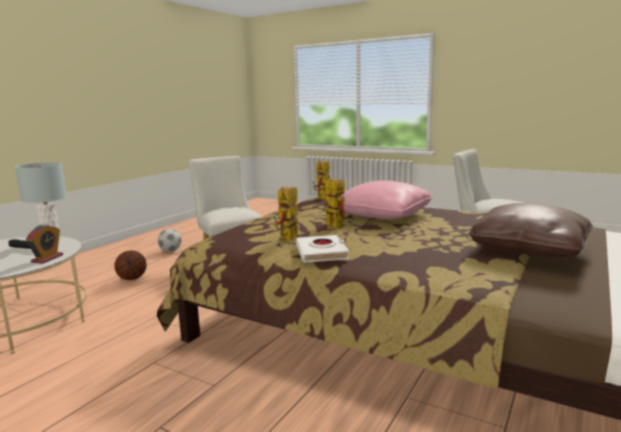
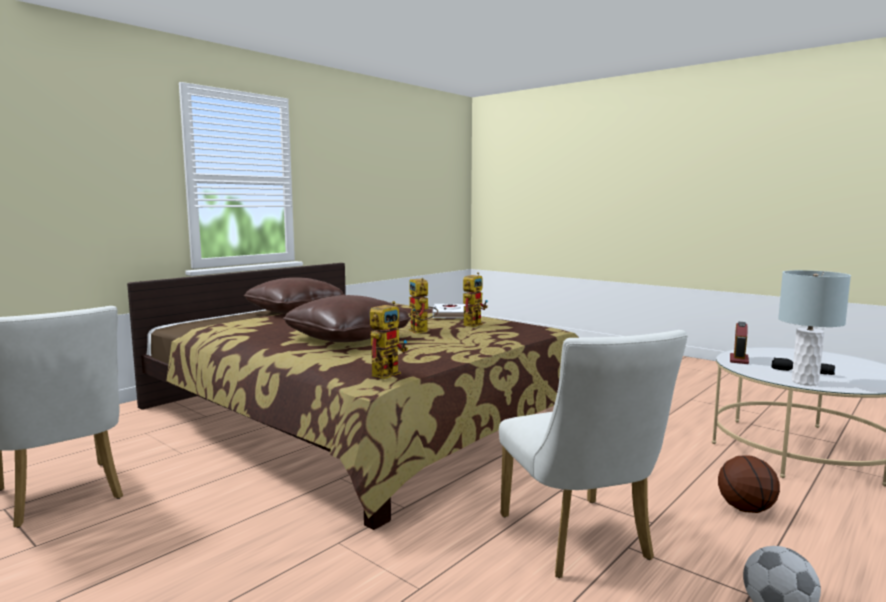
camera: 170 degrees left, 5 degrees down
pink pillow [340,180,433,219] -> brown pillow [283,295,411,342]

